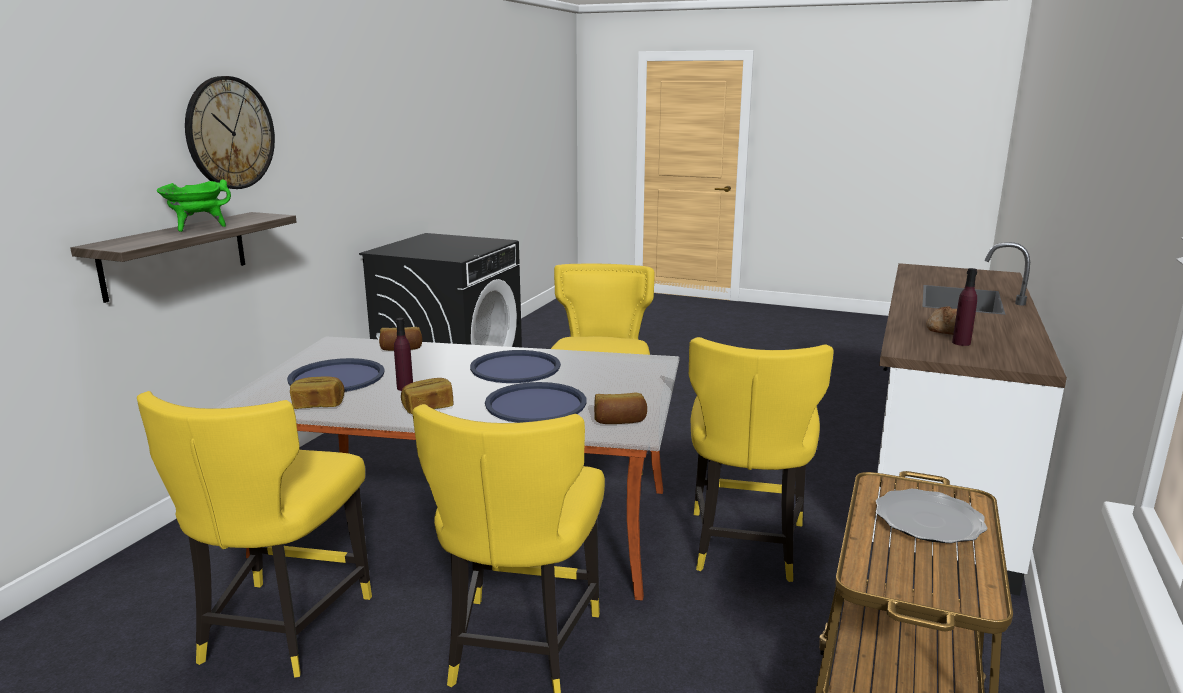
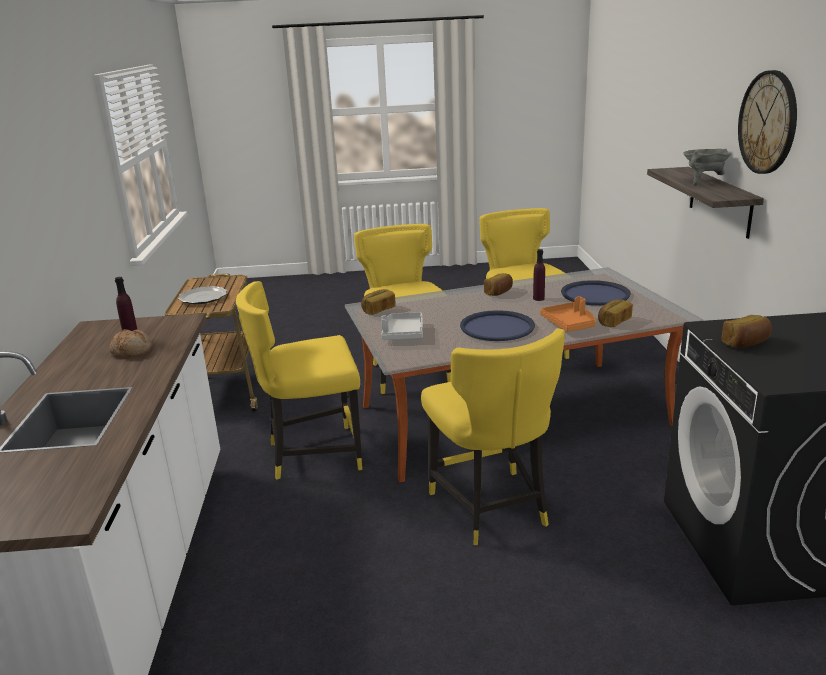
camera: 155 degrees right, 5 degrees up
green cooking pot [157,180,231,232] -> grey cooking pot [683,149,731,186]
bread [290,376,344,409] -> bread moved to [721,315,772,348]
blue tray [485,382,586,423] -> none
yellow chair [689,337,834,582] -> yellow chair turned 90 degrees counterclockwise [236,281,362,480]
none -> grey tray [381,312,423,340]
none -> orange tray [540,296,596,332]

